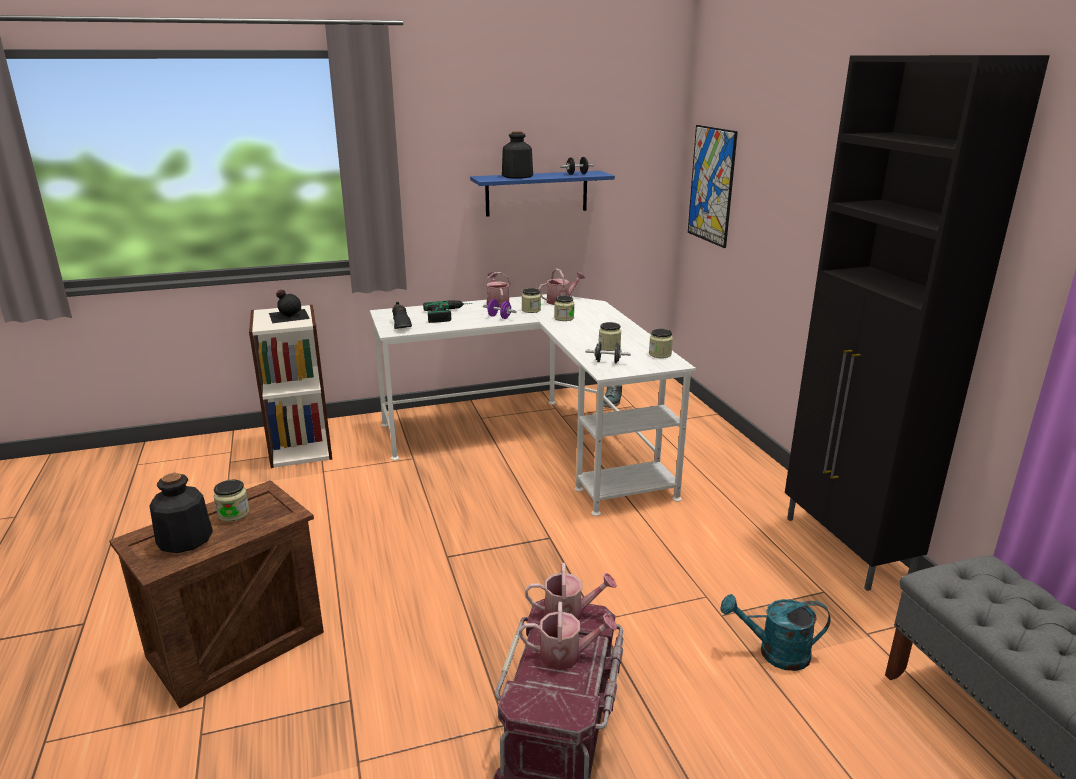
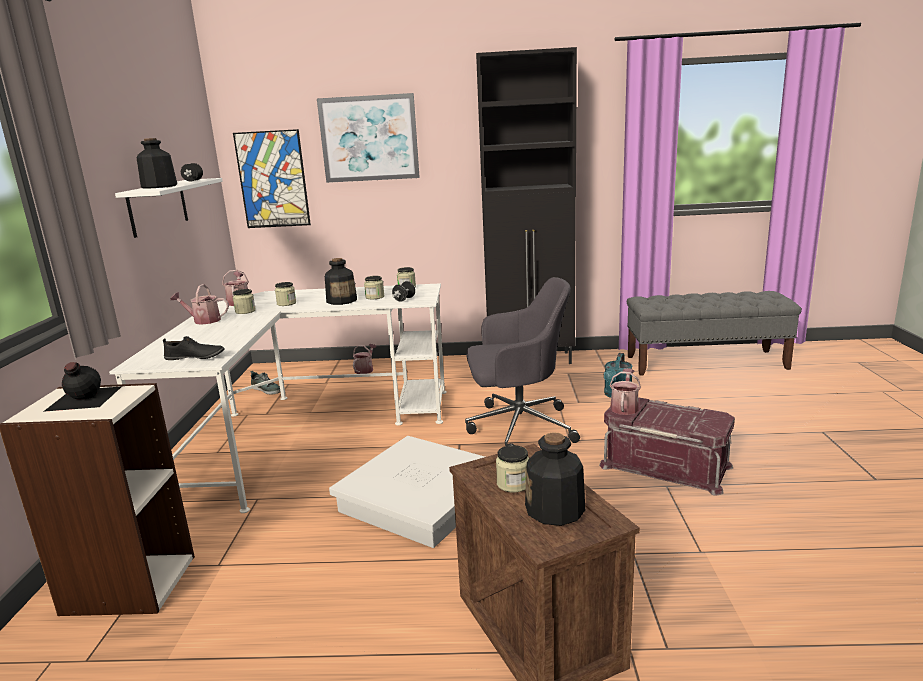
camera: 70 degrees left, 5 degrees down
power drill [423,300,473,323] -> none
blue shelf [470,171,615,217] -> white shelf [115,178,223,238]
purple dumbbell [483,299,517,319] -> none
watering can [519,602,617,670] -> watering can moved to [353,344,377,374]
none -> picture [317,93,420,183]
none -> bottle [325,258,357,305]
none -> white storage box [329,436,485,548]
none -> grey office chair [465,277,580,446]

